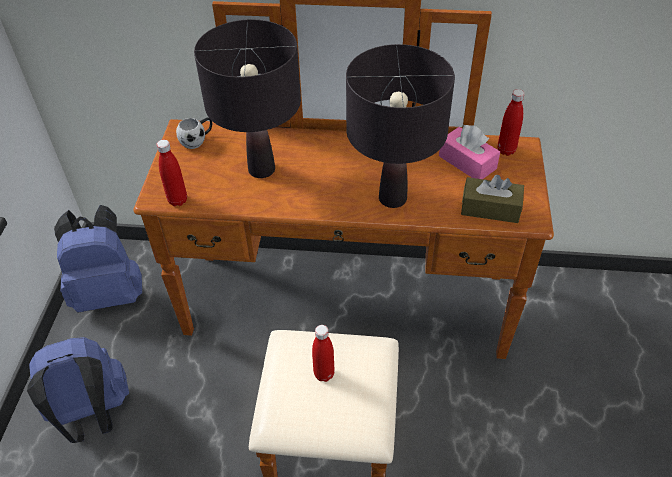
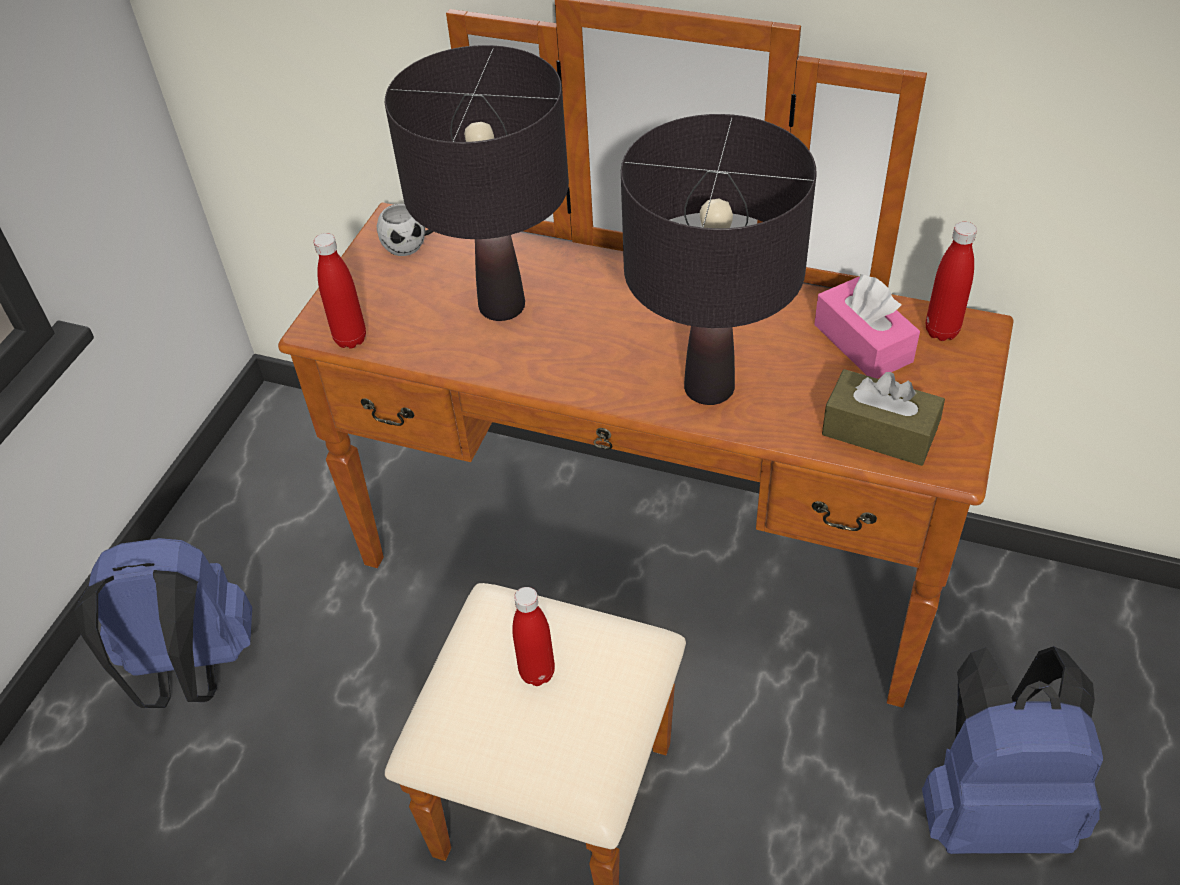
camera: 15 degrees right, 0 degrees up
blue backpack [54,205,142,312] -> blue backpack moved to [922,646,1103,854]

